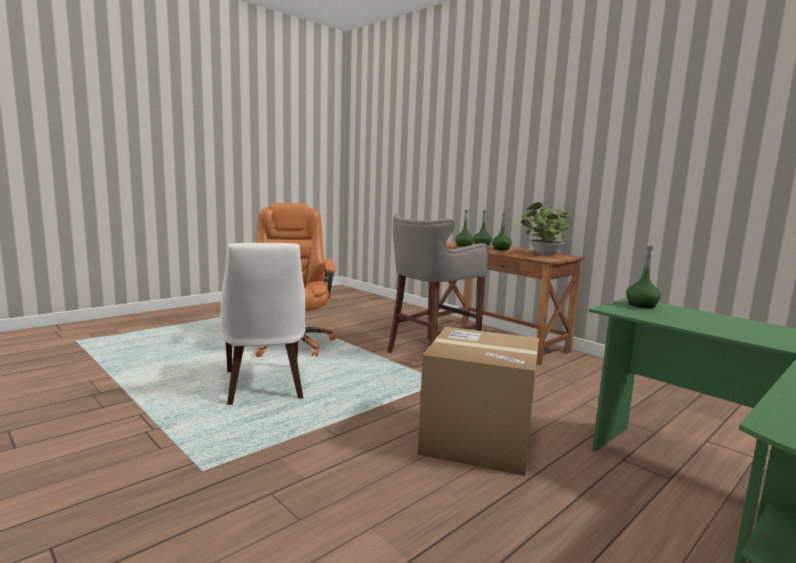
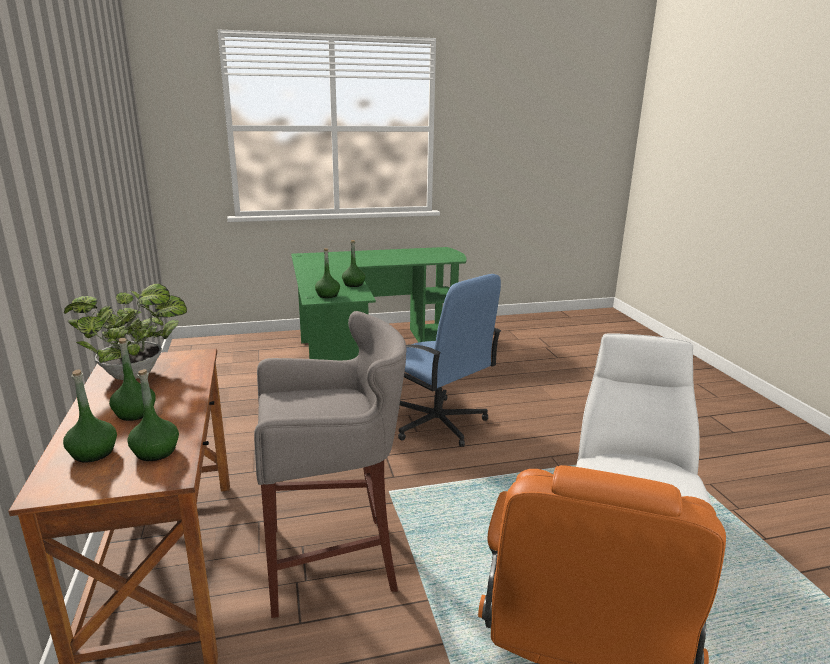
camera: 150 degrees left, 10 degrees up
cardboard box [418,327,539,476] -> blue office chair [398,274,501,447]
none -> green bottle [342,240,365,287]

